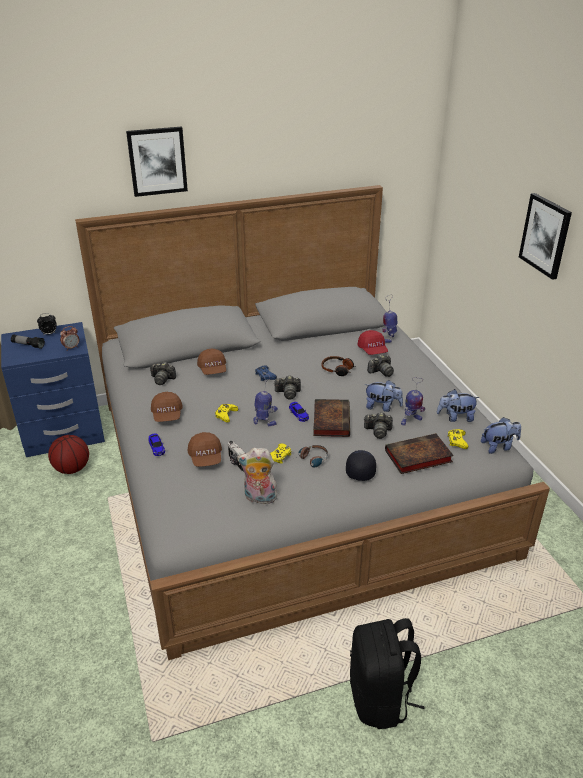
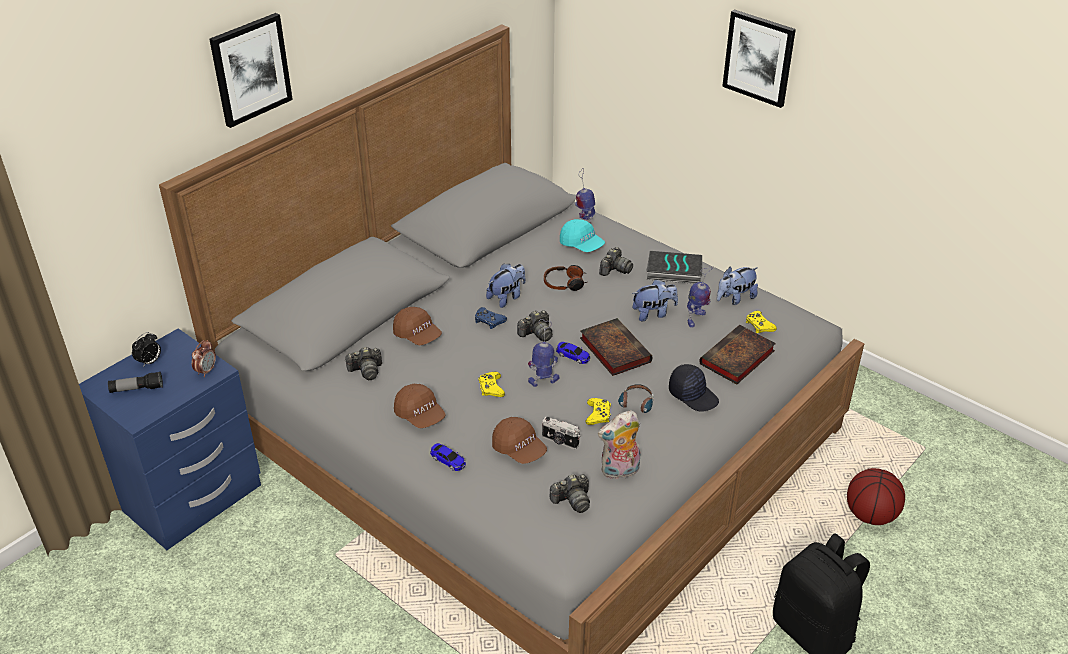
camera: 30 degrees left, 5 degrees up
basketball [48,435,89,474] -> basketball moved to [847,468,905,525]
black cap [346,450,376,481] -> black cap turned 150 degrees clockwise [669,364,719,412]
red cap [357,330,388,355] -> turquoise cap [560,219,605,252]
camera [364,412,393,439] -> camera moved to [550,474,590,513]
plush toy [481,417,521,454] -> plush toy moved to [486,263,525,308]
none -> book [646,251,702,284]

